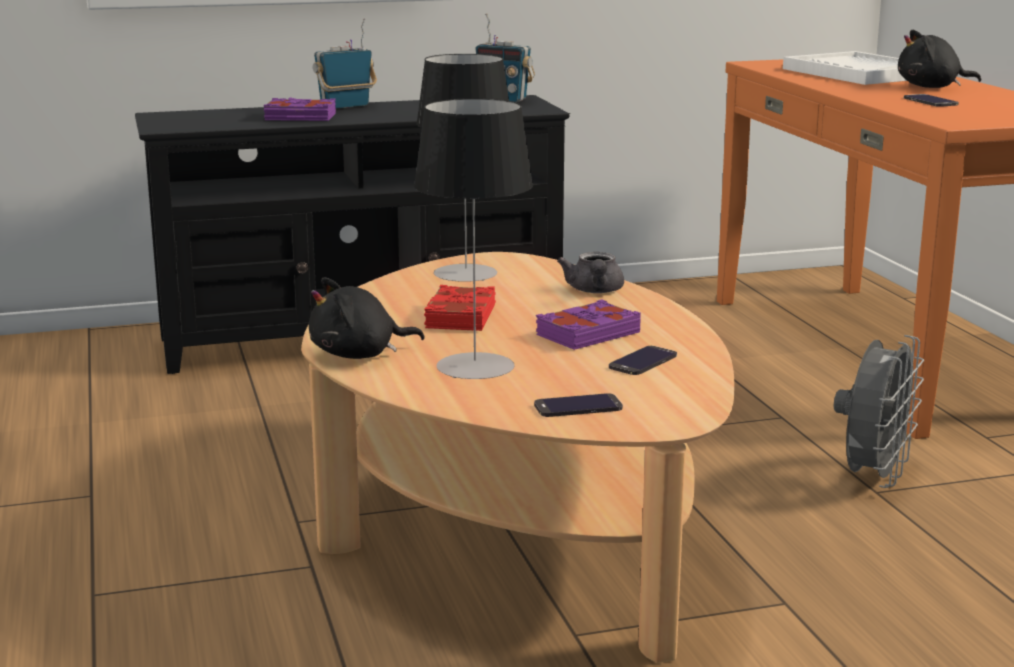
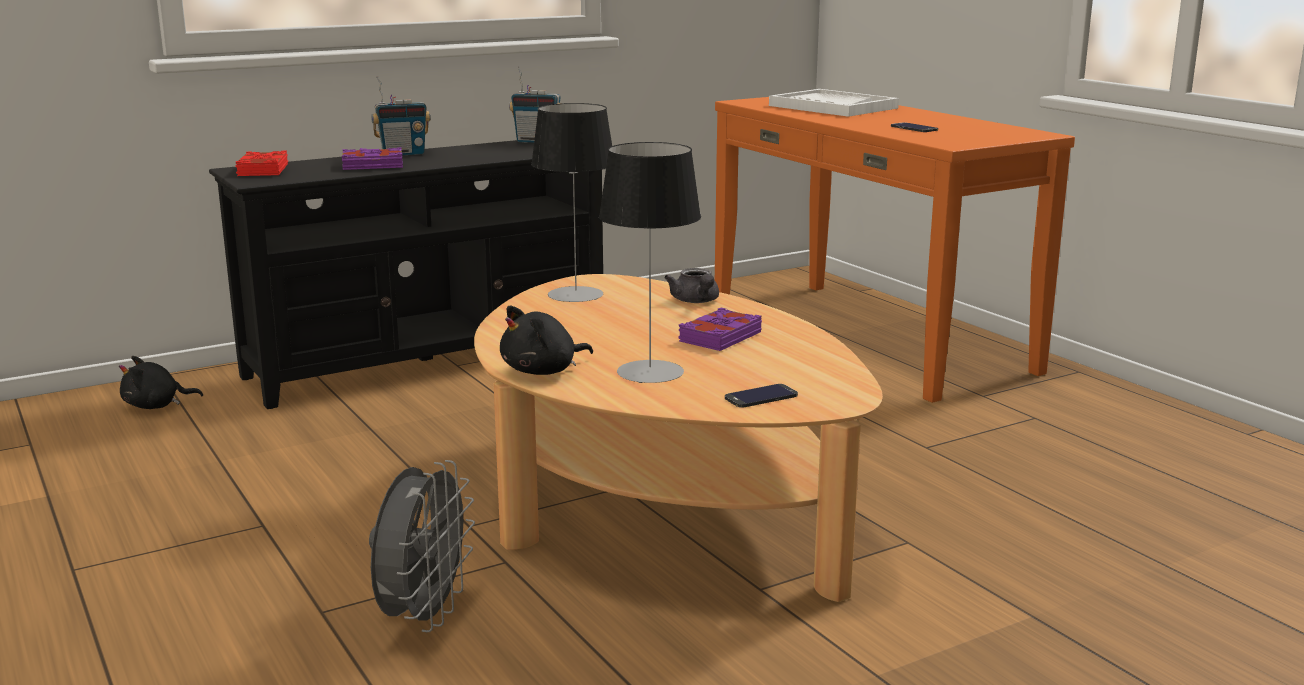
camera: 15 degrees left, 0 degrees up
radio [313,18,377,109] -> radio turned 150 degrees counterclockwise [371,76,431,155]
red book [424,285,496,331] -> red book moved to [235,151,288,176]
phone [609,346,677,375] -> none
grey fan [834,335,924,488] -> grey fan moved to [369,460,475,632]
black plush toy [898,30,981,88] -> black plush toy moved to [119,356,203,409]

